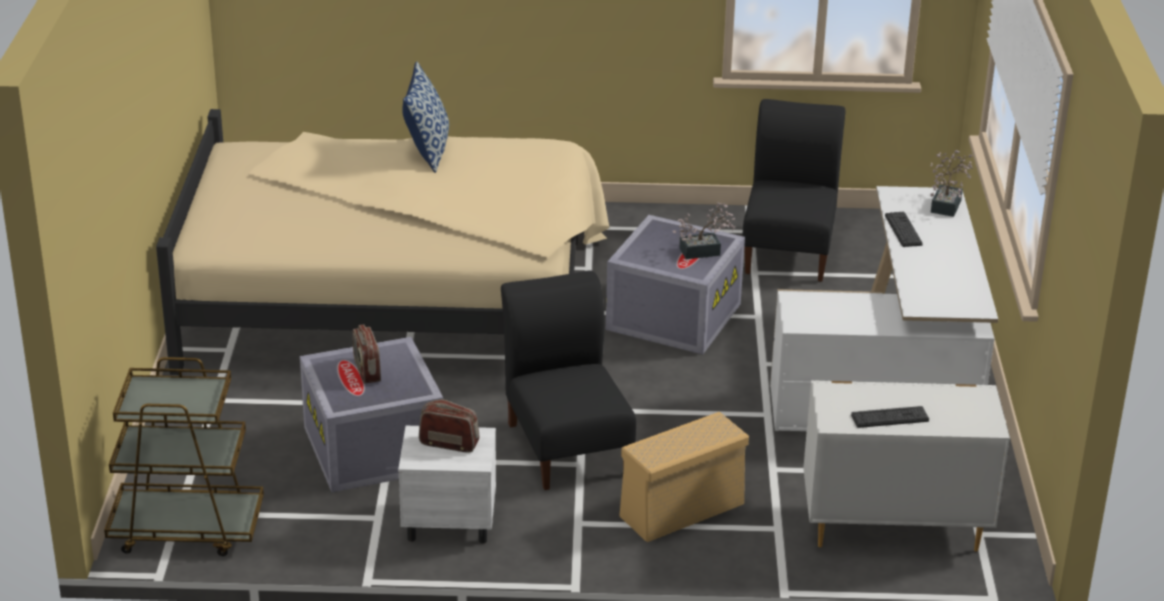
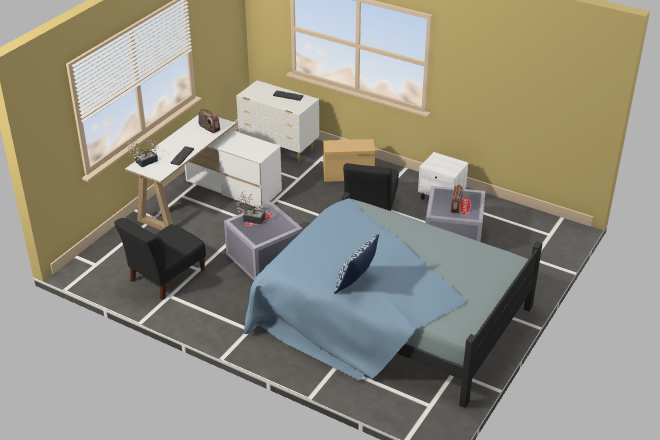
camera: 150 degrees left, 5 degrees up
brown cart [104,357,264,556] -> none
beige bed [156,109,609,375] -> blue bed [244,192,542,408]
radio [419,400,479,453] -> radio moved to [198,109,220,133]

